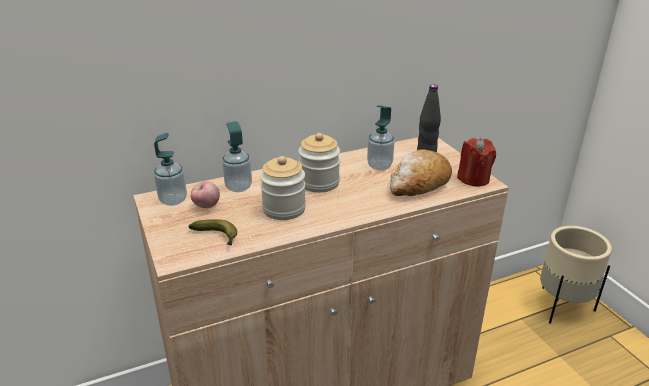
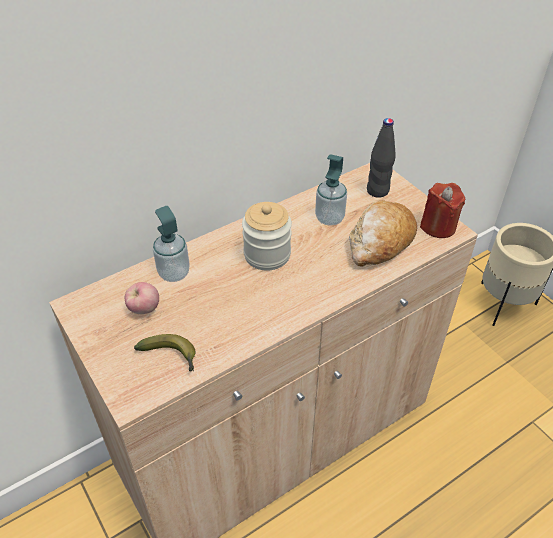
camera: 10 degrees left, 15 degrees up
soap dispenser [154,133,187,206] -> none
jar [260,156,306,220] -> none

